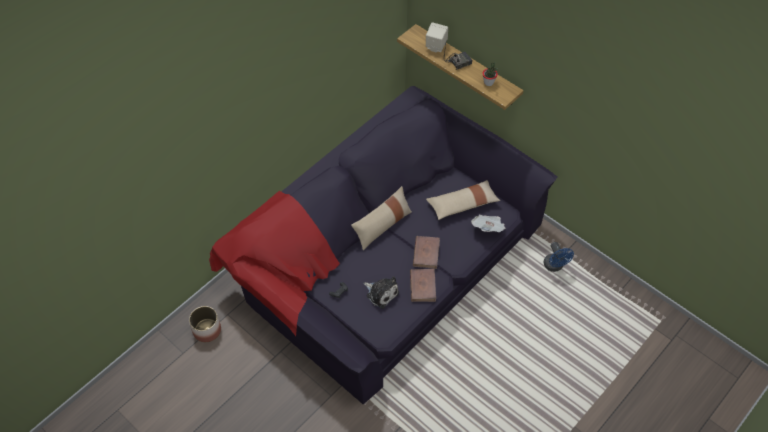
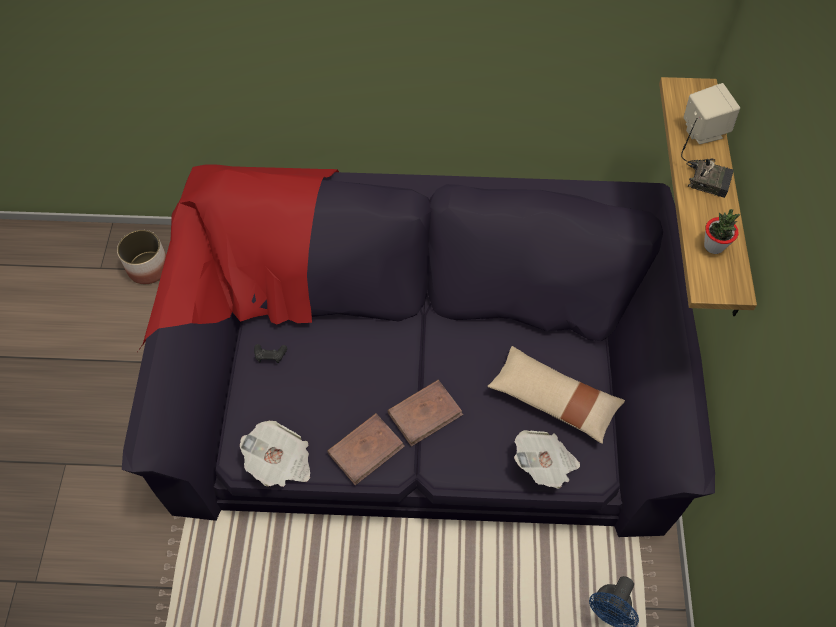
camera: 50 degrees right, 5 degrees up
beige pillow [351,186,412,250] -> none
plush toy [364,276,399,309] -> none
none -> newspaper [240,421,310,487]

